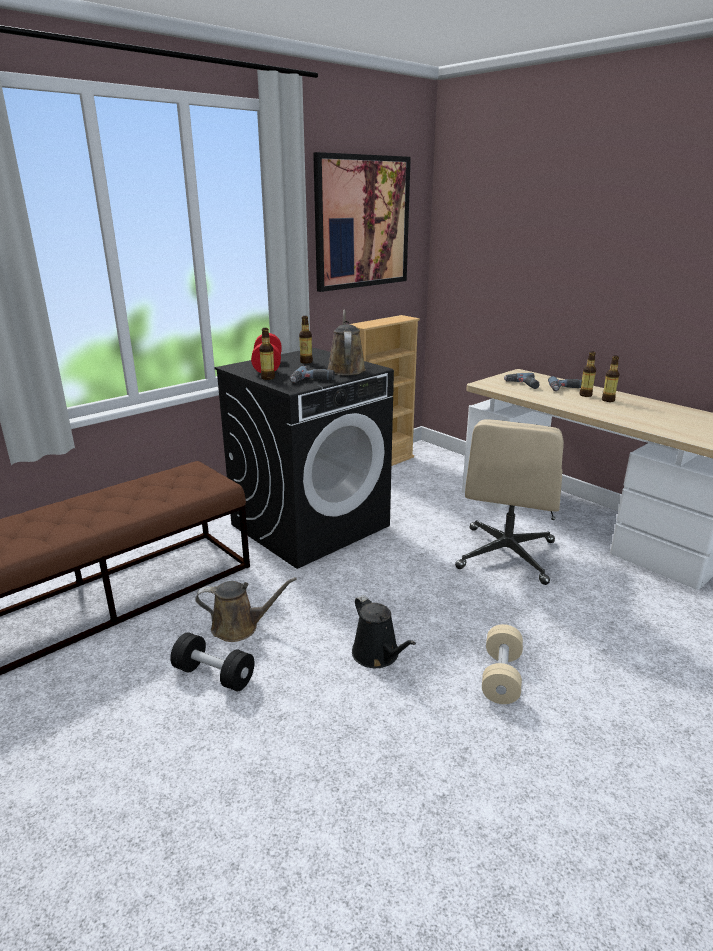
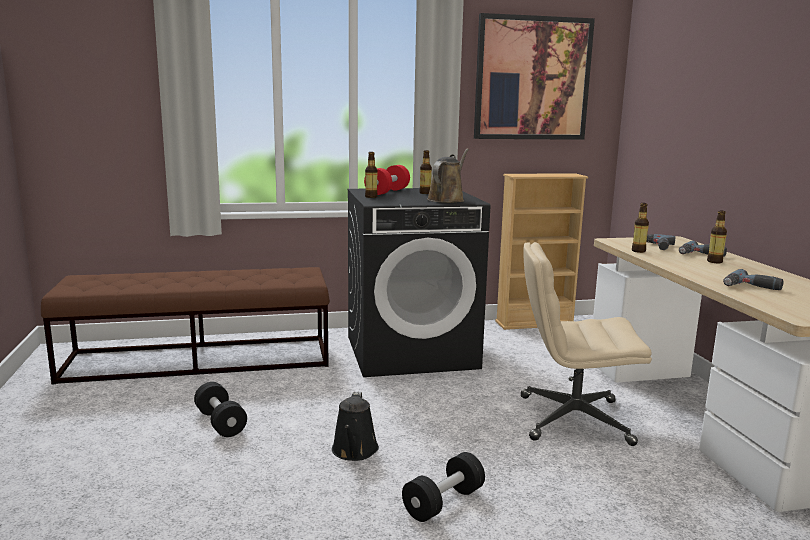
camera: 30 degrees right, 10 degrees down
brown watering can [195,577,297,642] -> none
power drill [290,366,335,383] -> power drill moved to [723,269,784,290]
beige office chair [455,420,564,585] -> beige office chair turned 45 degrees clockwise [521,242,652,446]
beige dumbbell [482,624,523,704] -> black dumbbell [402,452,485,522]
bottle [602,356,619,402] -> bottle moved to [632,203,649,253]

